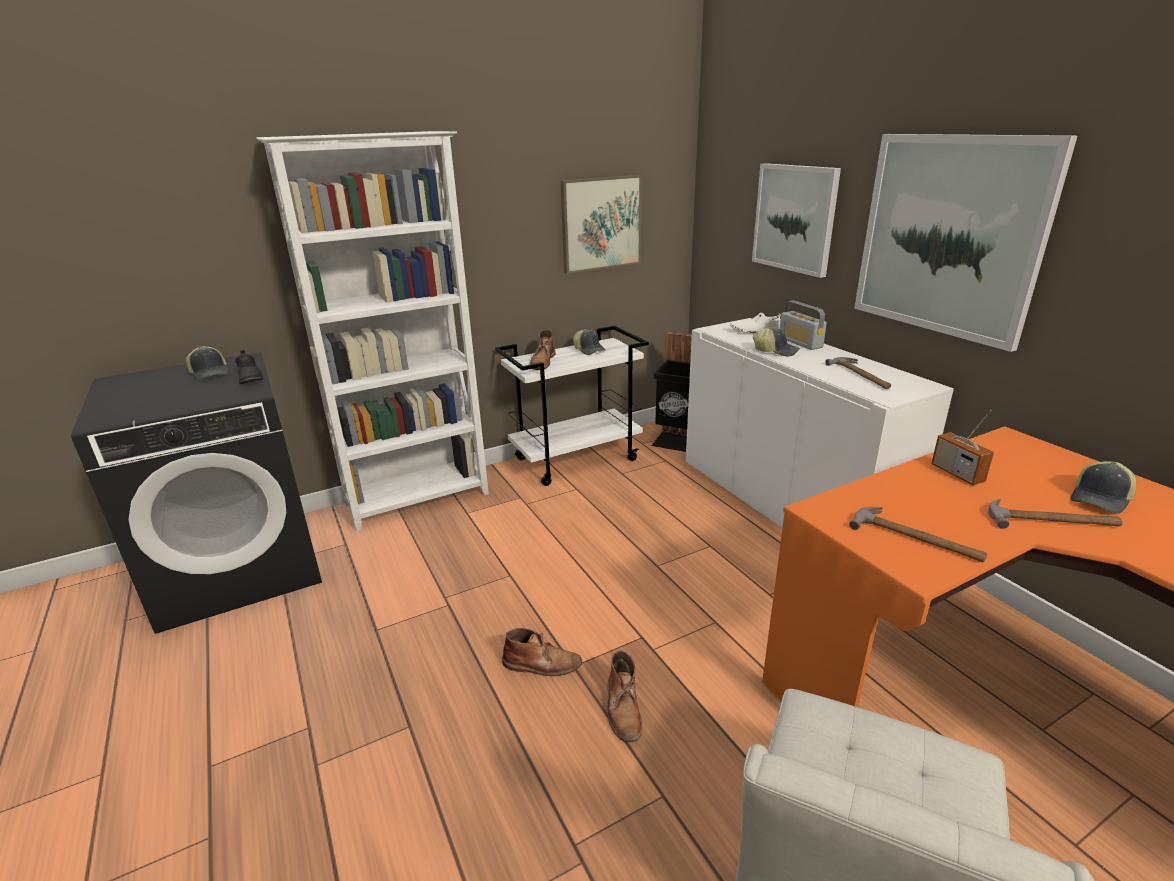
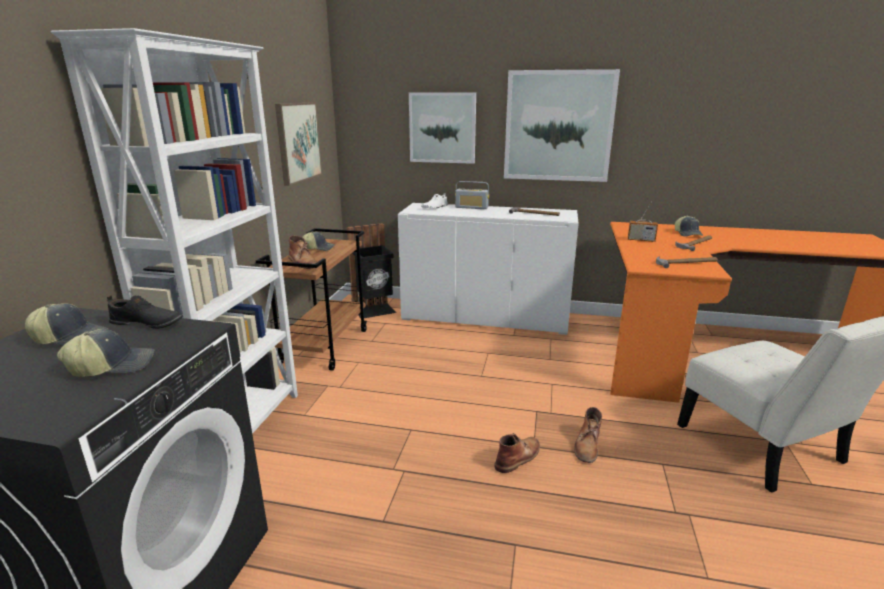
camera: 50 degrees left, 5 degrees down
white cart [495,326,649,486] -> brown cart [256,228,367,371]
brown boot [607,651,642,742] -> brown boot turned 75 degrees clockwise [574,407,602,463]
cap [753,327,800,356] -> cap moved to [57,329,155,377]

